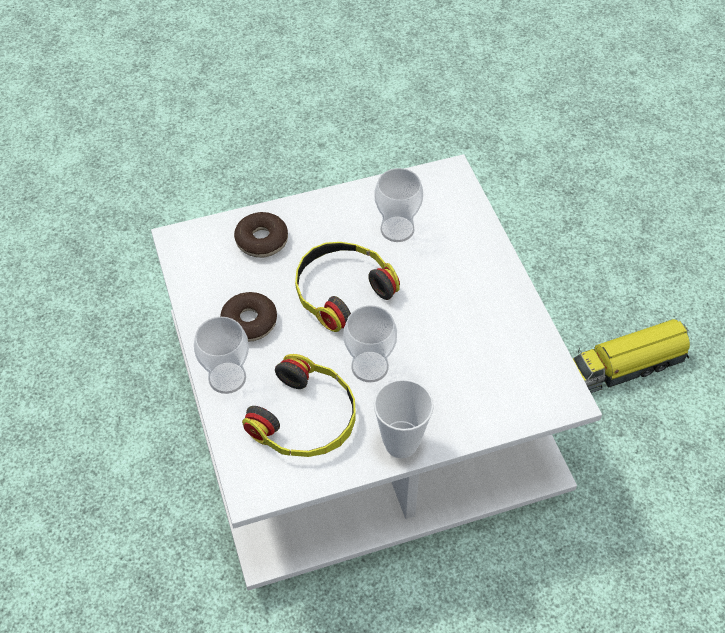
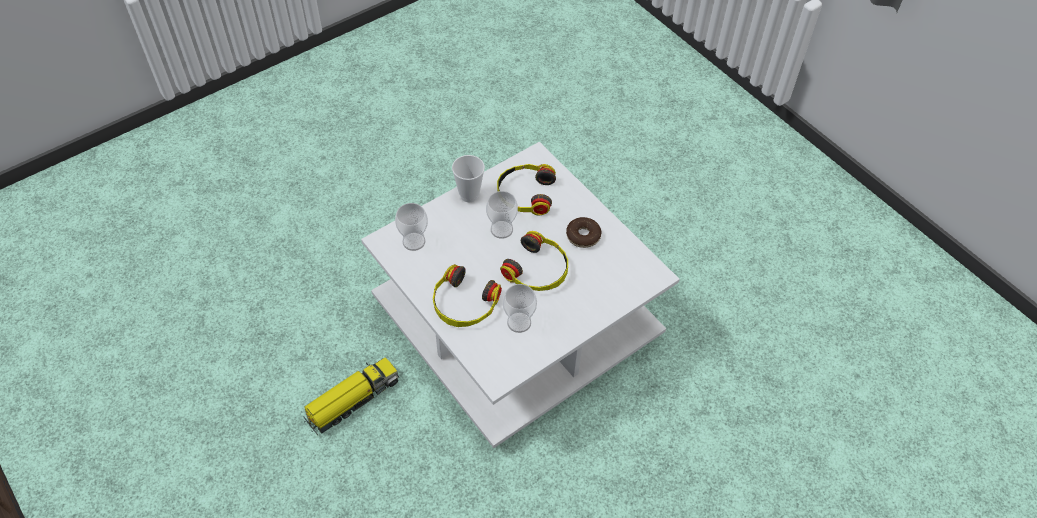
camera: 160 degrees right, 0 degrees up
cup [194,317,249,394] -> cup moved to [395,203,428,251]
donut [234,212,288,258] -> none
none -> headphones [433,264,502,327]

